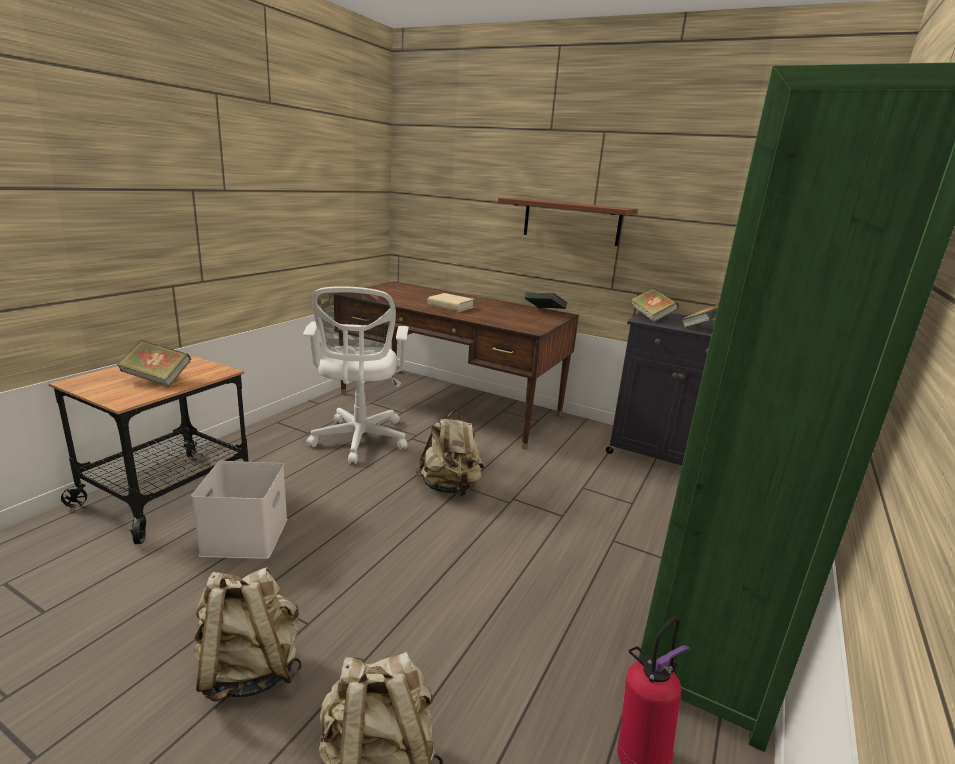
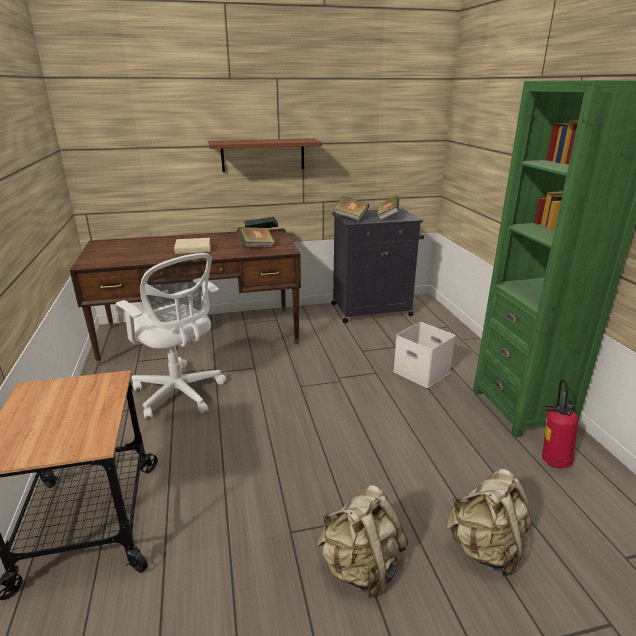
camera: 40 degrees left, 5 degrees up
book [117,340,191,387] -> book moved to [237,227,275,247]
white storage box [191,461,287,559] -> white storage box moved to [393,322,456,388]
beige backpack [416,409,484,496] -> none

